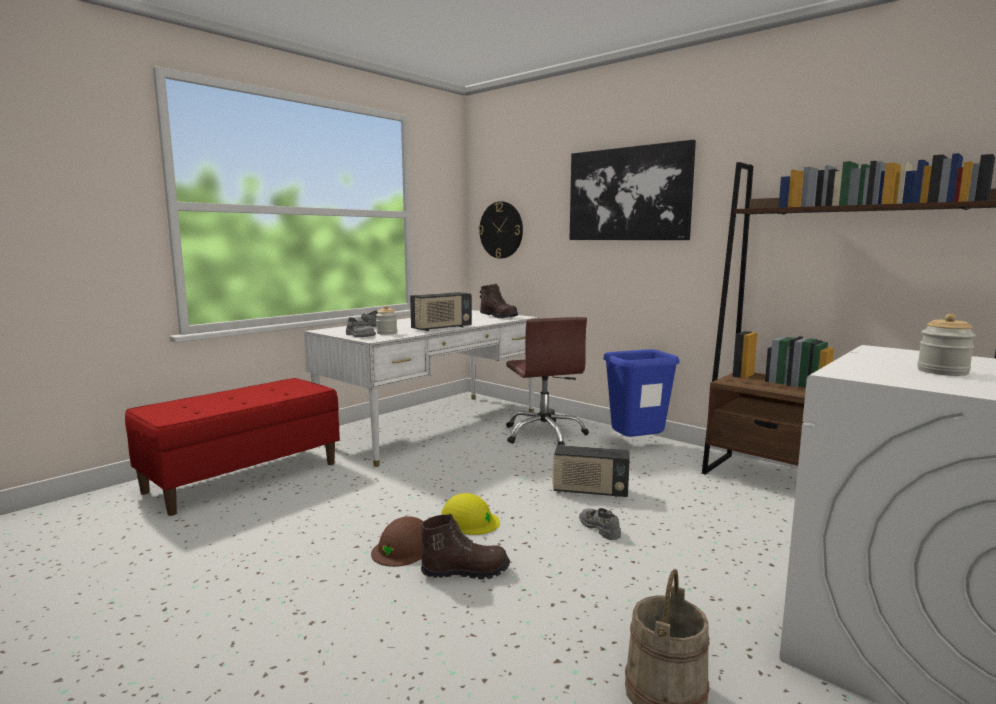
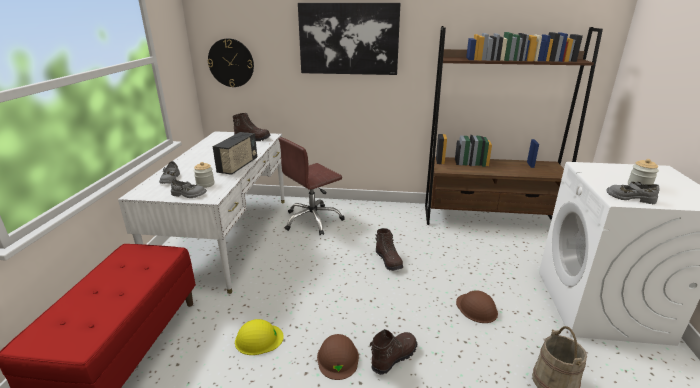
camera: 35 degrees left, 15 degrees up
yellow hard hat [441,493,500,535] -> yellow hard hat moved to [235,319,284,355]
brown office chair [506,317,589,446] -> brown office chair turned 105 degrees clockwise [279,137,345,235]
radio [552,445,630,498] -> brown boot [375,228,403,271]
grey shoe [579,508,621,540] -> grey shoe moved to [606,182,659,204]
blue trash can [604,349,680,437] -> none
none -> brown hard hat [456,290,498,323]

